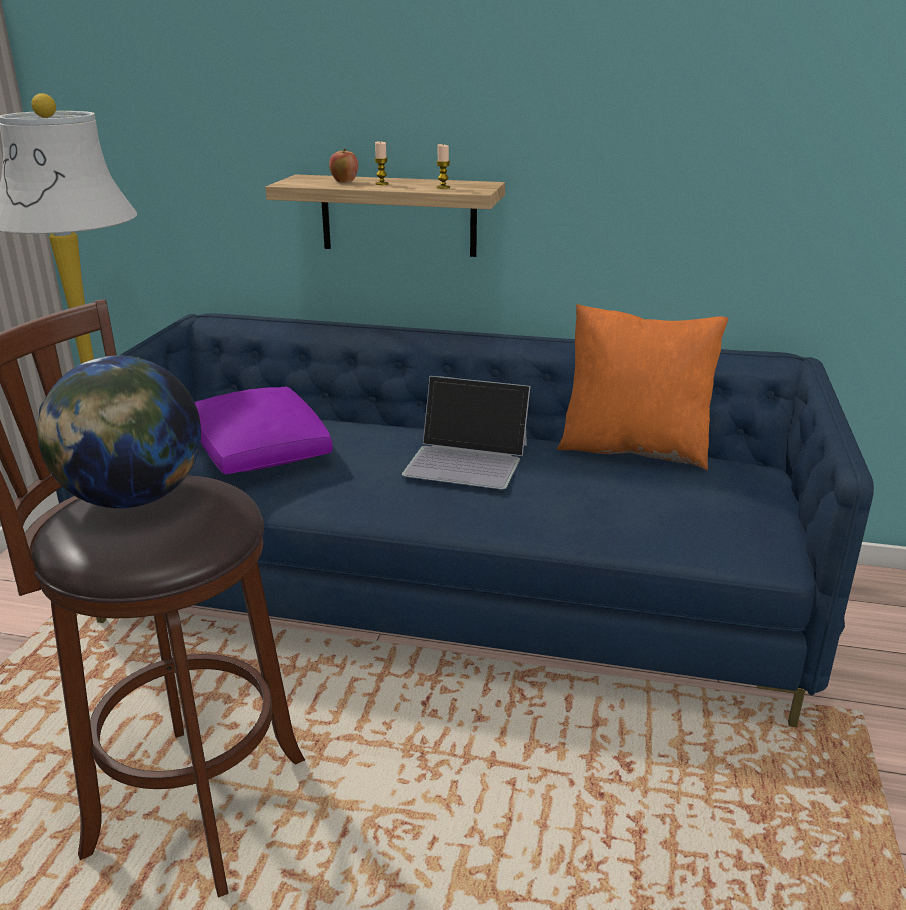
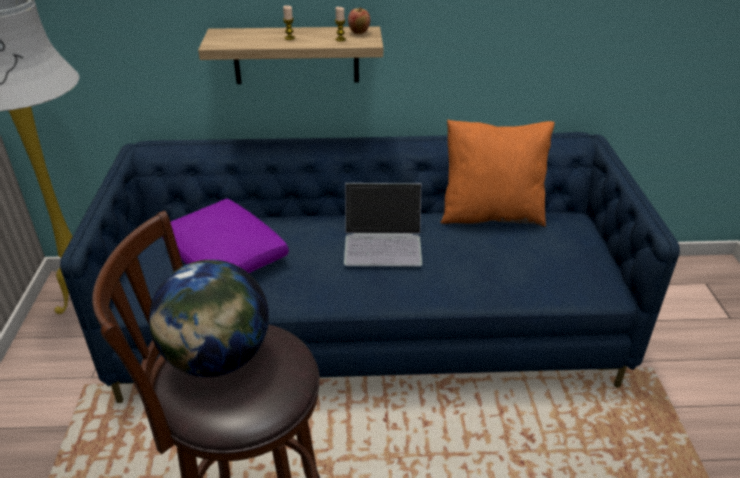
camera: 15 degrees left, 10 degrees up
apple [329,149,358,183] -> apple moved to [348,8,370,34]

